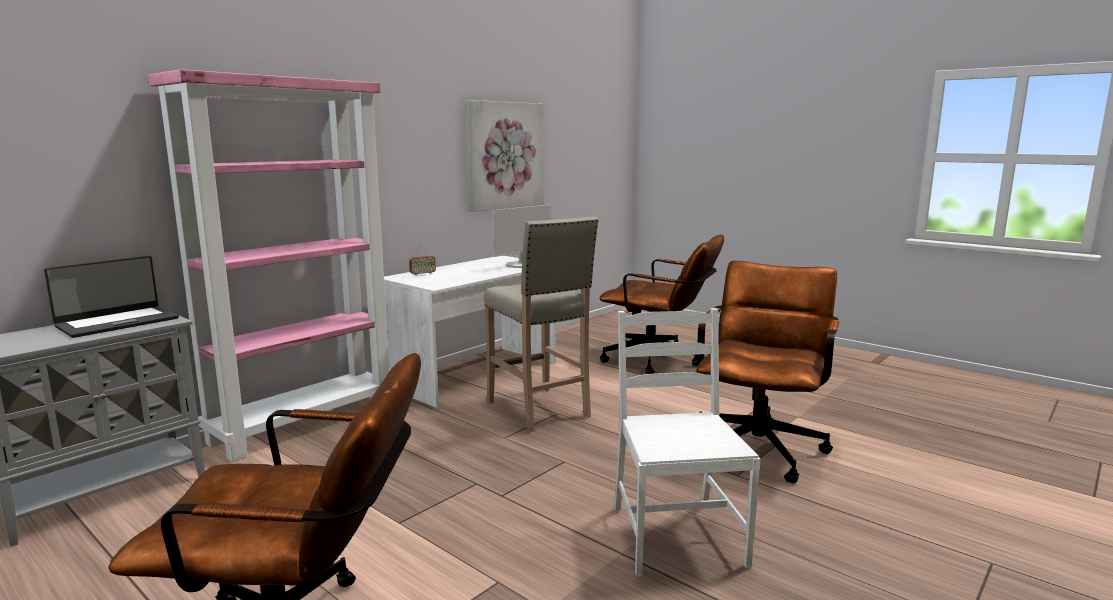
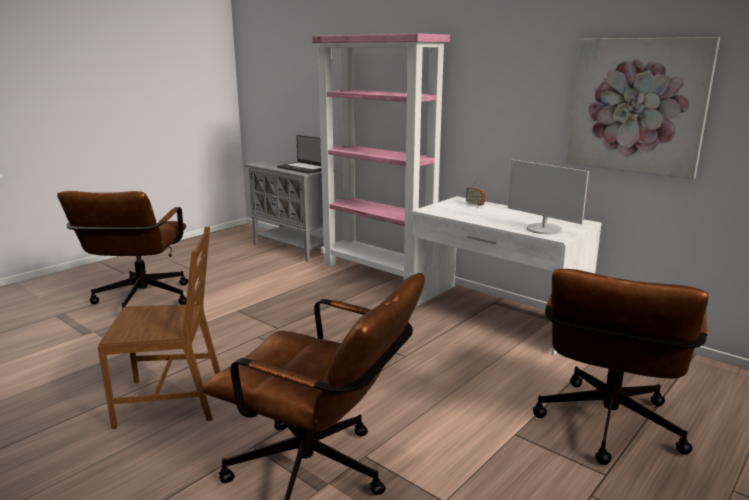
camera: 90 degrees right, 5 degrees up
beige stool [484,216,599,432] -> none
white chair [614,308,761,577] -> brown chair [97,227,220,429]

